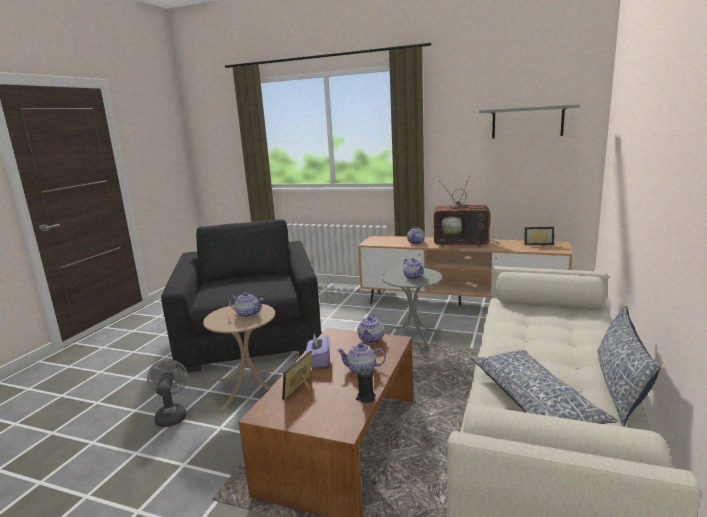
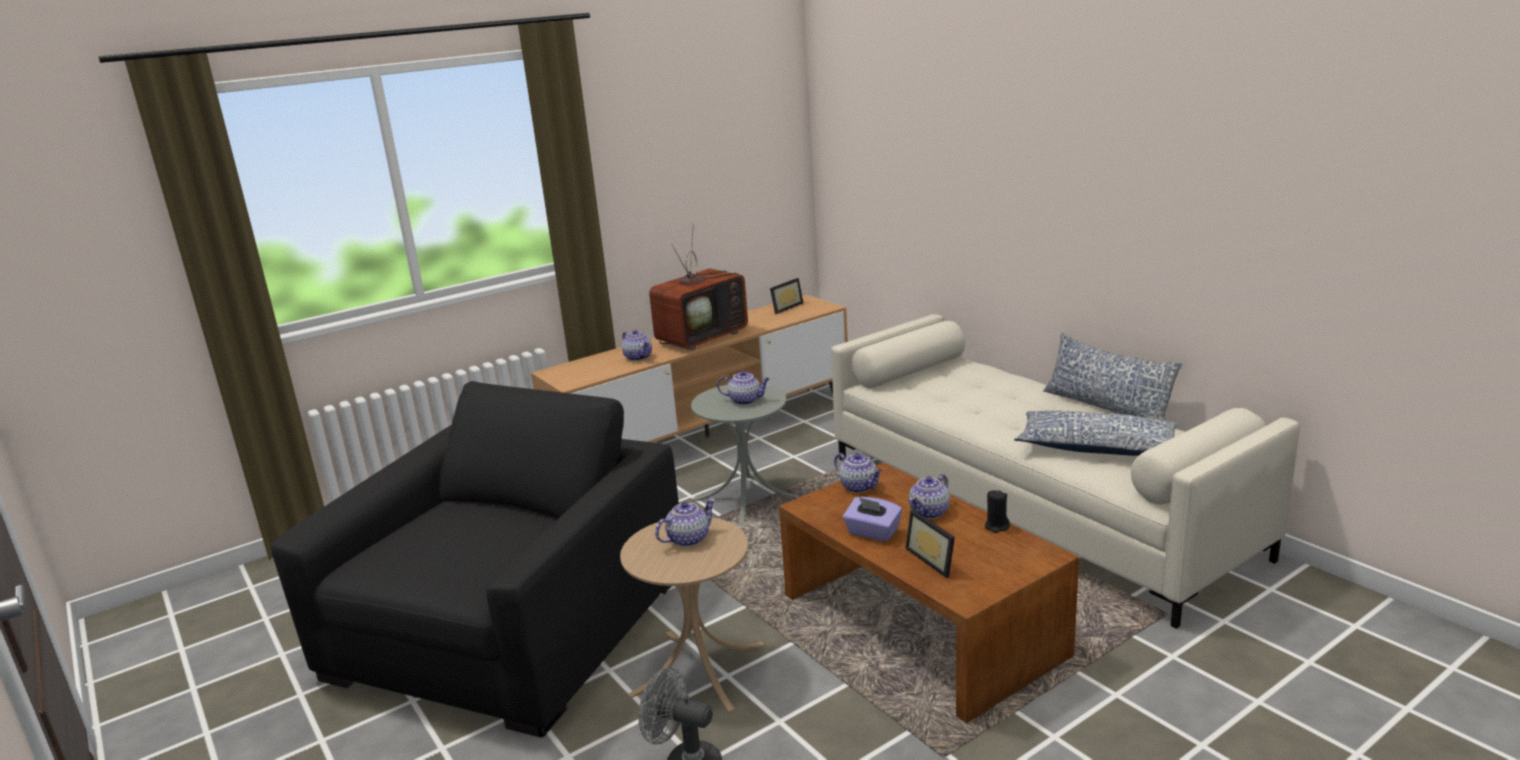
camera: 55 degrees left, 5 degrees up
black armchair [161,219,321,373] -> black armchair turned 90 degrees clockwise [271,381,679,737]
grey shelf [479,104,580,139] -> none

